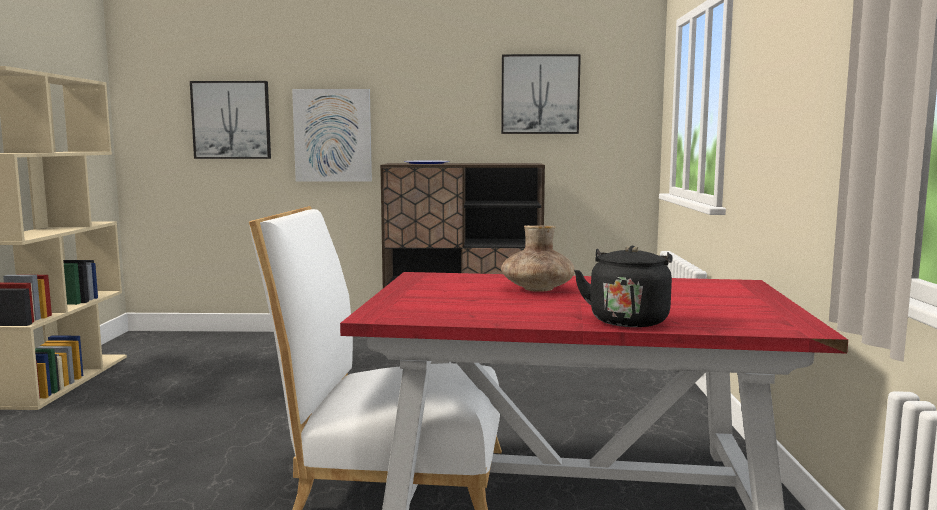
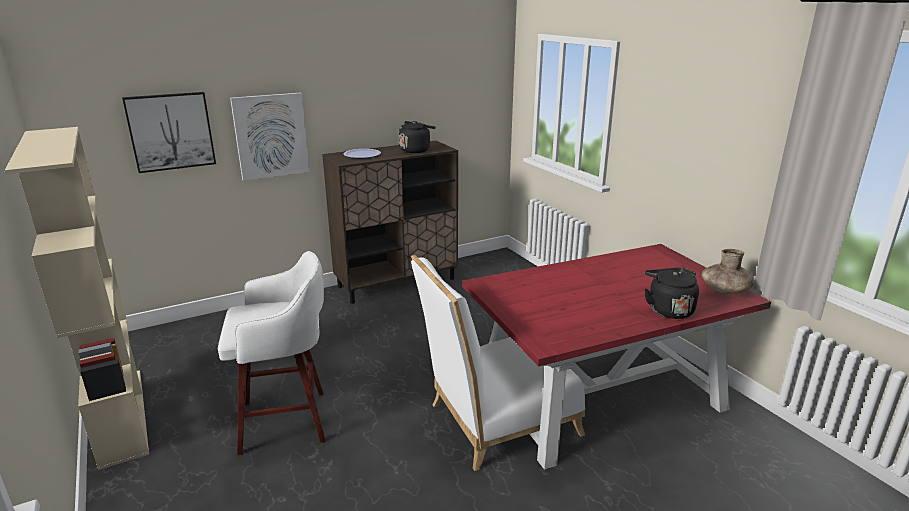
camera: 30 degrees left, 15 degrees up
picture [501,54,581,134] -> none
brown vase [501,225,575,292] -> brown vase moved to [702,249,754,294]
none -> white stool [218,251,326,455]
none -> black kettle [399,121,436,153]

